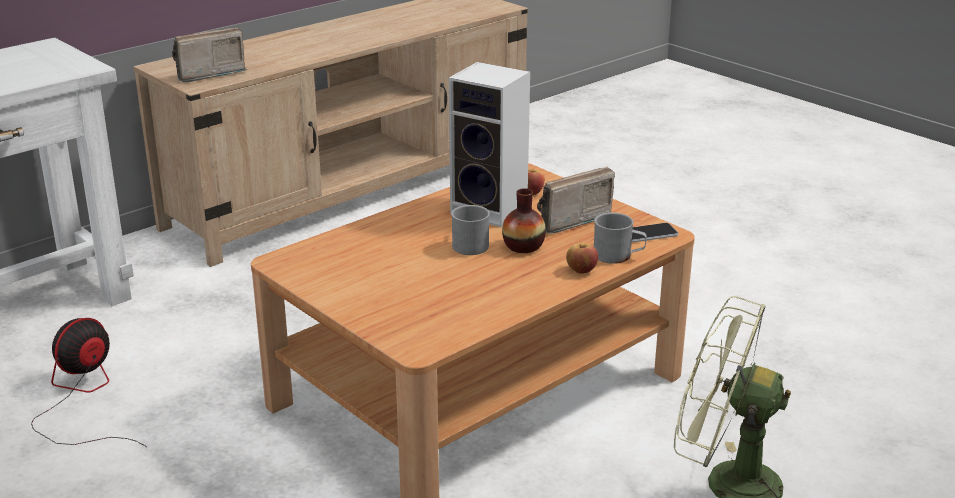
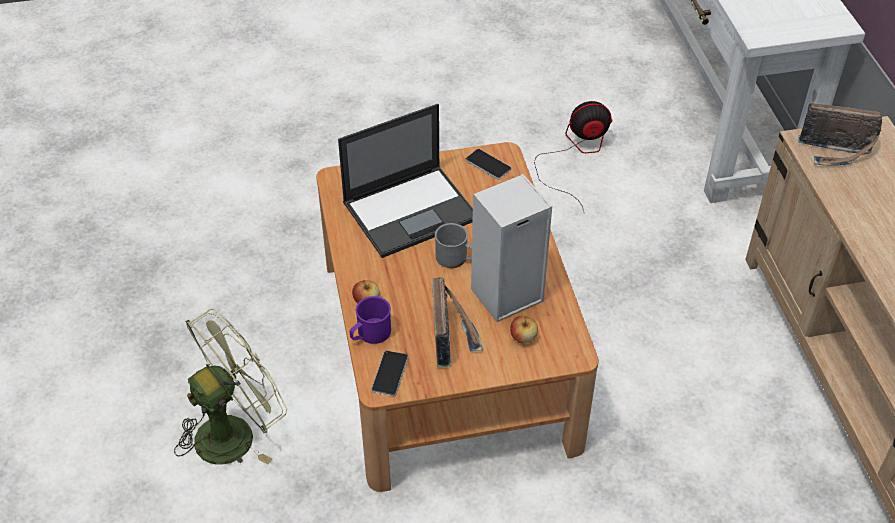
camera: 120 degrees right, 20 degrees up
fan [31,318,147,447] -> fan turned 75 degrees counterclockwise [534,101,612,211]
radio [172,28,247,82] -> radio turned 105 degrees clockwise [798,103,882,166]
vase [502,188,546,253] -> none
grey mug [594,213,647,264] -> purple mug [350,296,391,344]
none -> laptop [338,104,473,258]
none -> phone [465,149,512,180]

